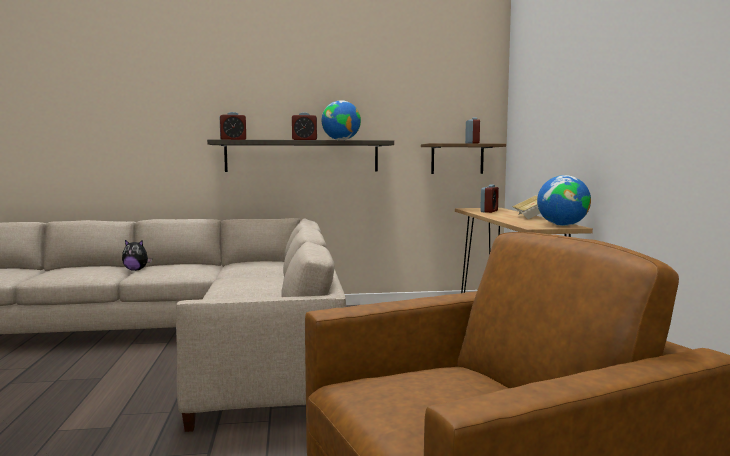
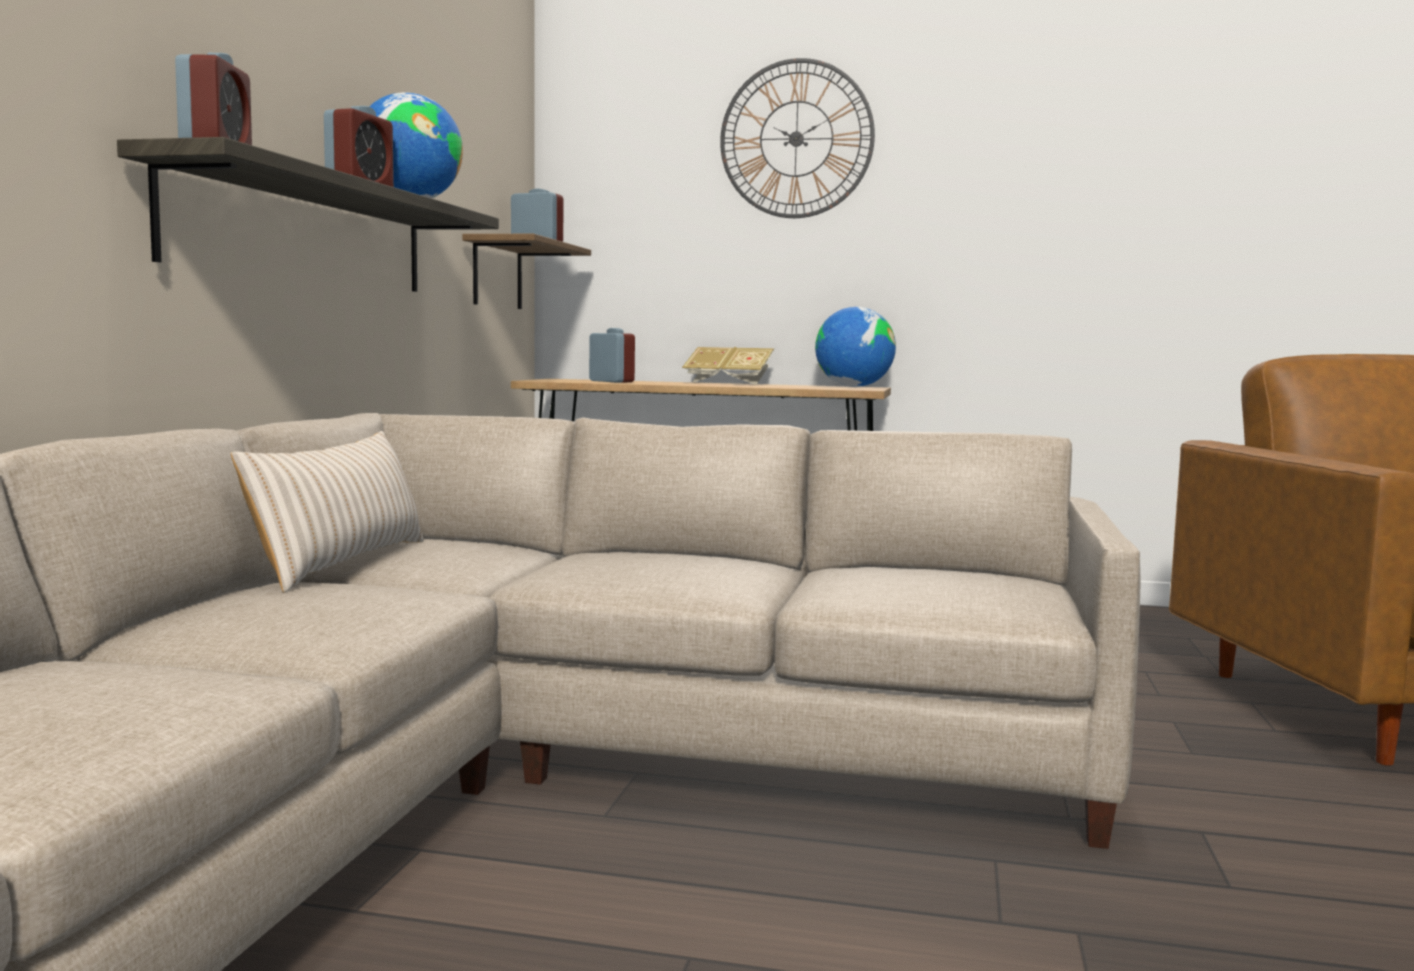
camera: 70 degrees left, 0 degrees up
plush toy [122,240,152,271] -> none
none -> beige pillow [231,431,424,593]
none -> wall clock [720,58,875,218]

